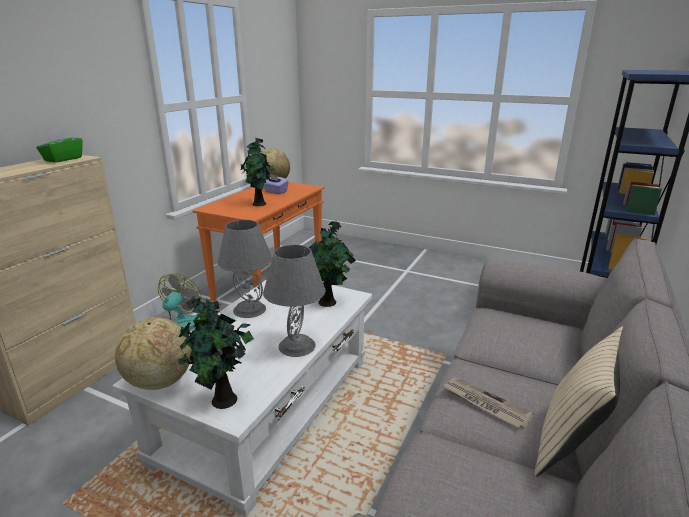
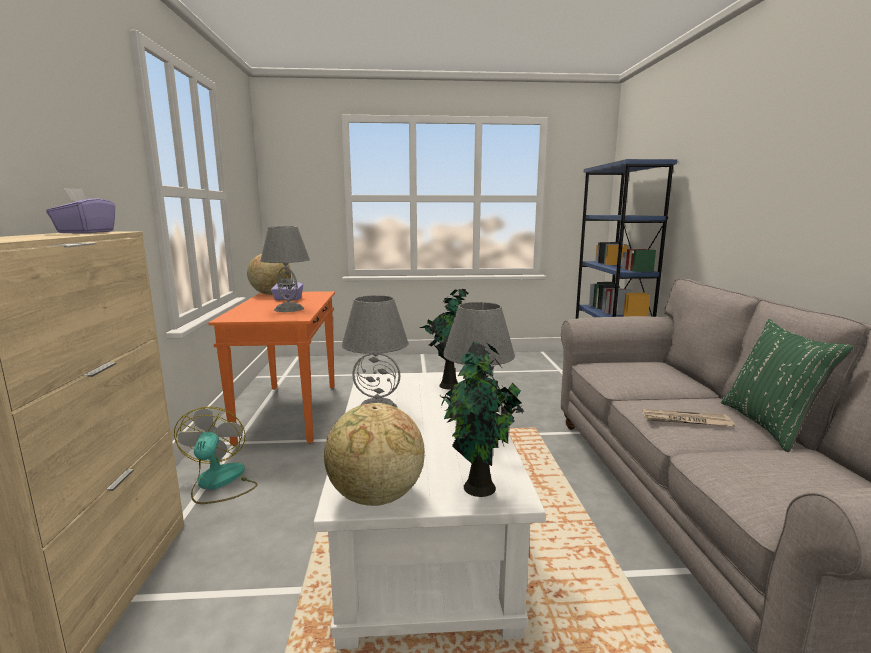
camera: 30 degrees left, 10 degrees down
green tissue box [36,130,82,163] -> purple tissue box [46,188,115,233]
potted plant [241,138,275,206] -> grey table lamp [260,226,310,312]
beige pillow [534,326,623,476] -> green pillow [721,319,854,452]

